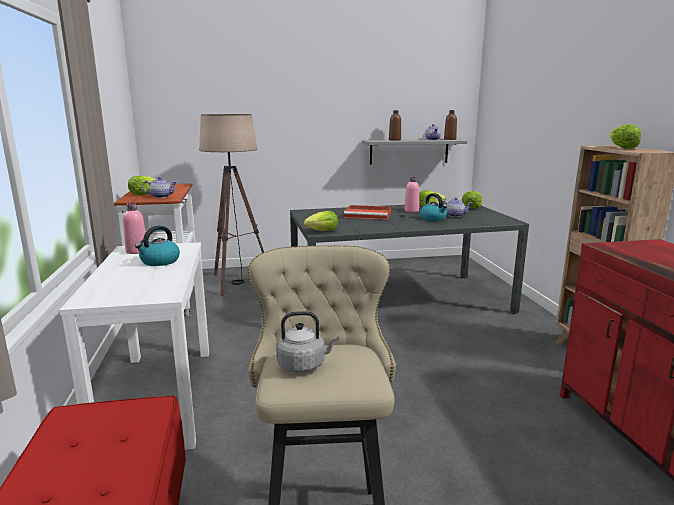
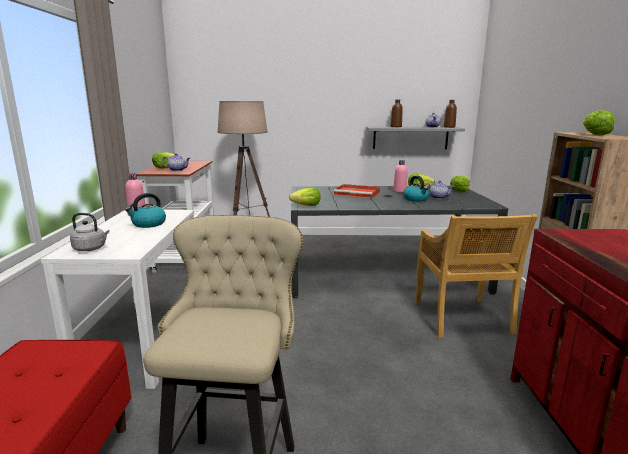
camera: 10 degrees right, 0 degrees up
grey kettle [276,311,339,373] -> grey kettle moved to [70,213,110,251]
none -> beige chair [415,214,538,338]

